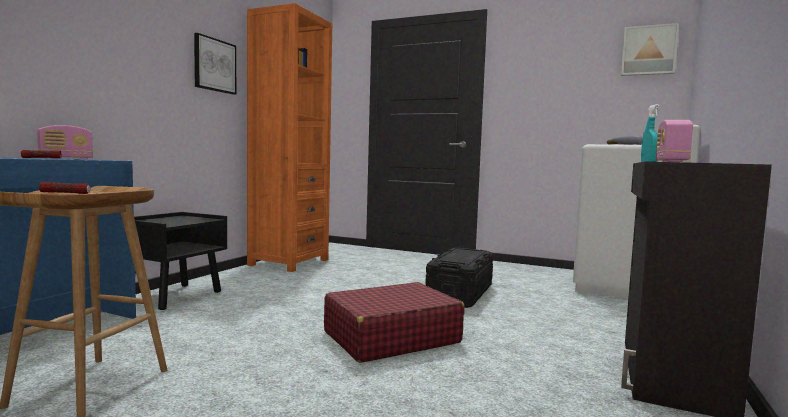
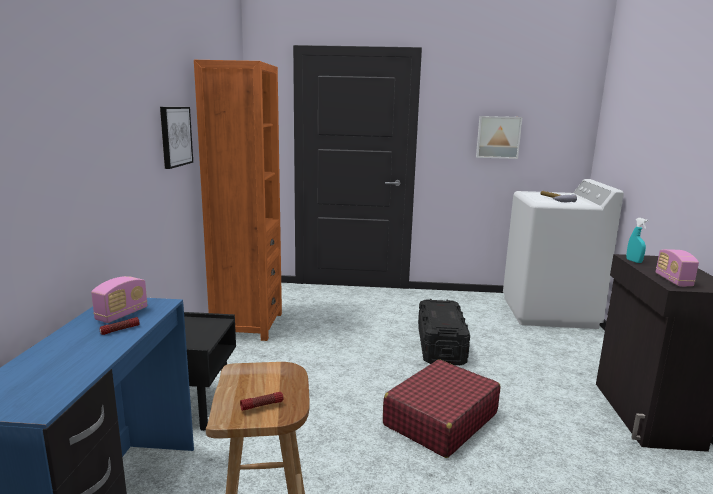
camera: 20 degrees left, 10 degrees up
picture [621,23,679,76] -> picture moved to [476,116,523,159]

